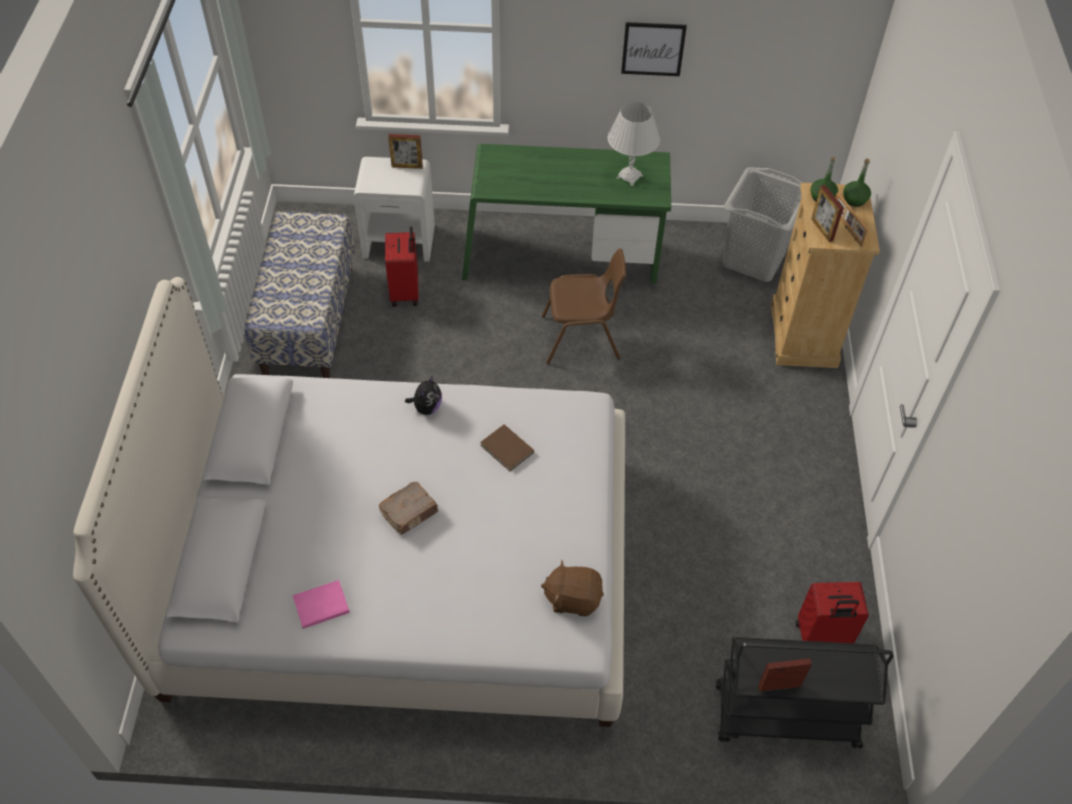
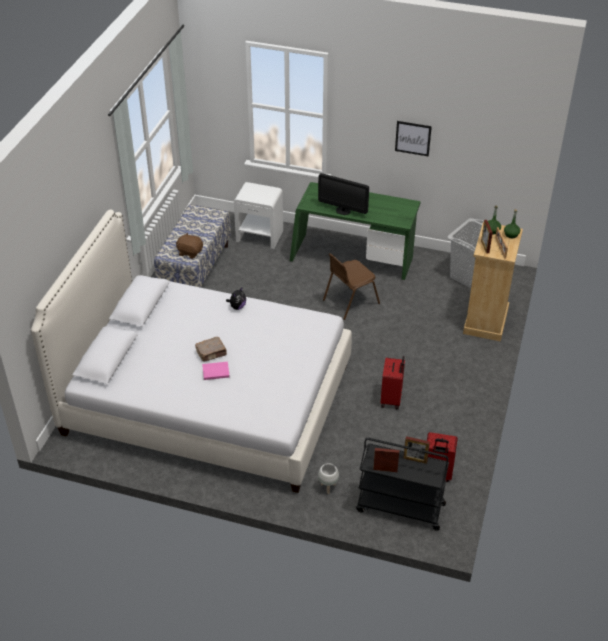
camera: 15 degrees right, 10 degrees down
pink book [293,580,350,629] -> pink book moved to [202,362,230,380]
red suitcase [385,226,418,307] -> red suitcase moved to [381,356,405,410]
picture frame [388,134,423,169] -> picture frame moved to [404,436,430,464]
brown book [480,424,534,471] -> none
brown plush toy [541,559,604,617] -> brown plush toy moved to [176,233,203,259]
brown chair [542,248,626,364] -> brown chair turned 135 degrees clockwise [323,253,380,320]
white table lamp [608,102,660,186] -> none
none -> monitor [318,173,369,215]
none -> white planter [318,463,339,494]

